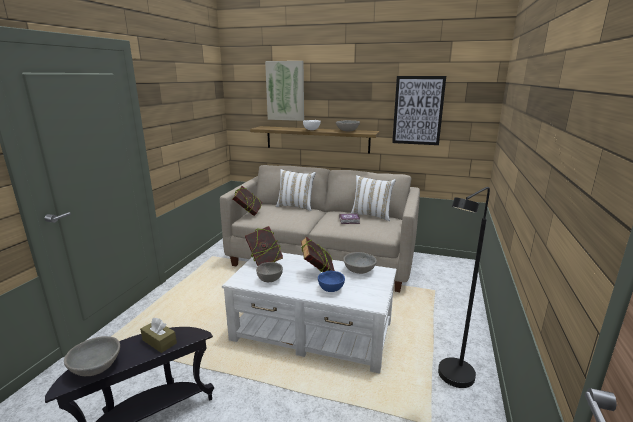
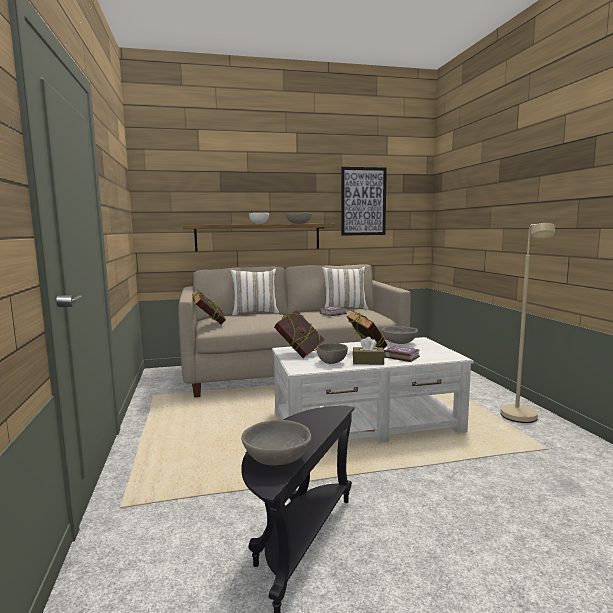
camera: 30 degrees left, 10 degrees down
brown tissue box [140,317,177,353] -> brown tissue box moved to [353,337,385,365]
picture [265,61,304,121] -> none
blue bowl [318,271,345,292] -> book [384,346,420,362]
black floor lamp [438,187,490,388] -> beige floor lamp [500,223,555,423]

